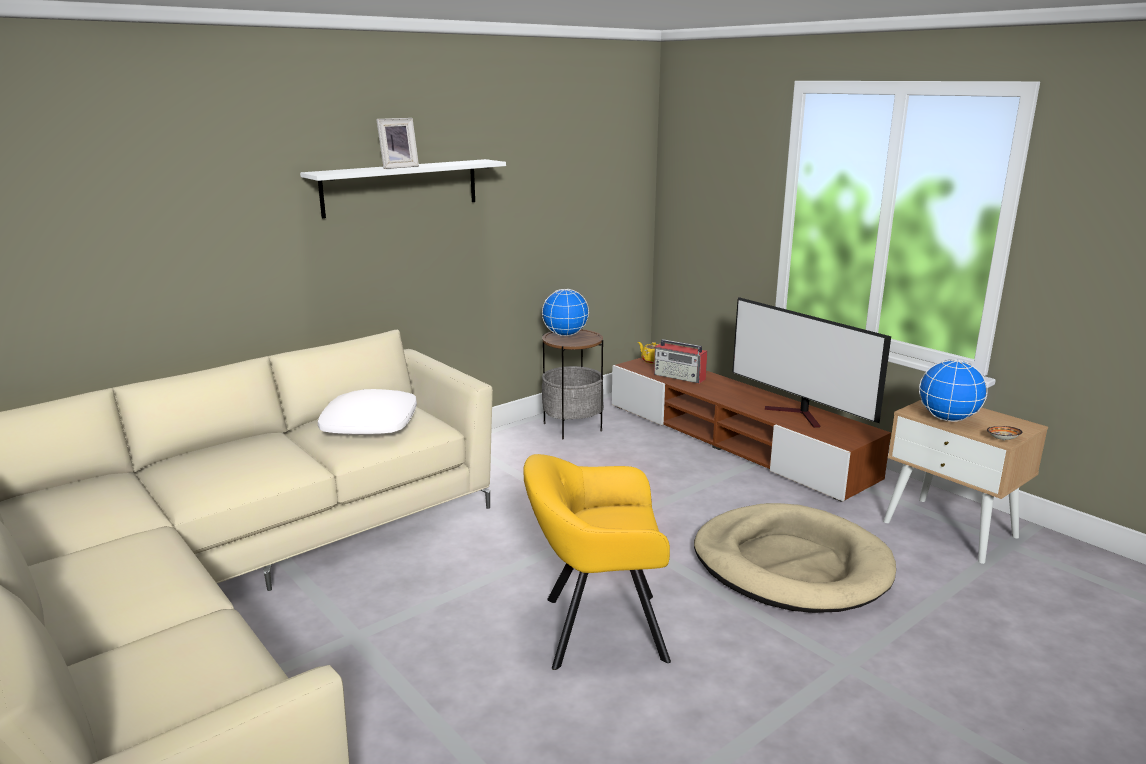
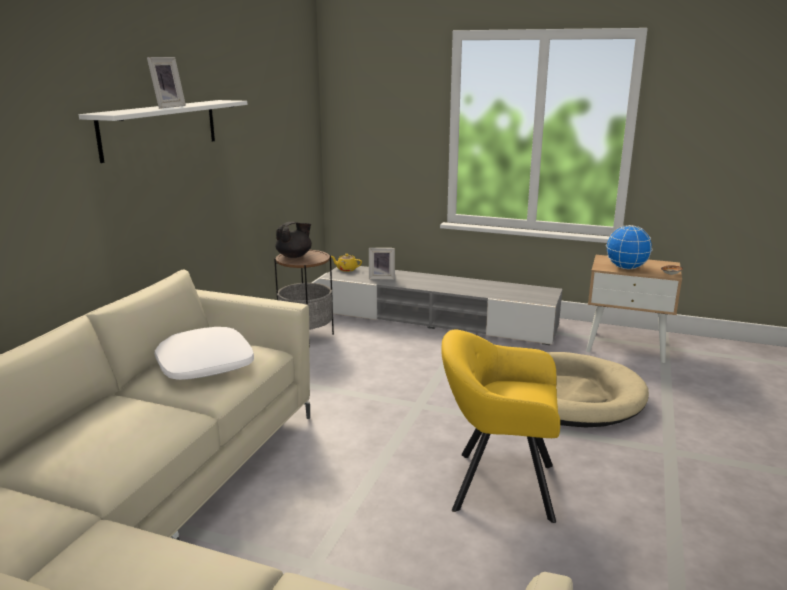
camera: 30 degrees left, 0 degrees up
yellow armchair [523,454,671,670] -> yellow armchair turned 45 degrees clockwise [442,330,560,523]
globe [542,289,589,336] -> black teapot [276,222,312,258]
brown tv stand [612,358,891,502] -> grey tv stand [319,266,562,345]
radio [654,339,707,384] -> picture frame [369,248,395,280]
television [732,297,891,428] -> none

